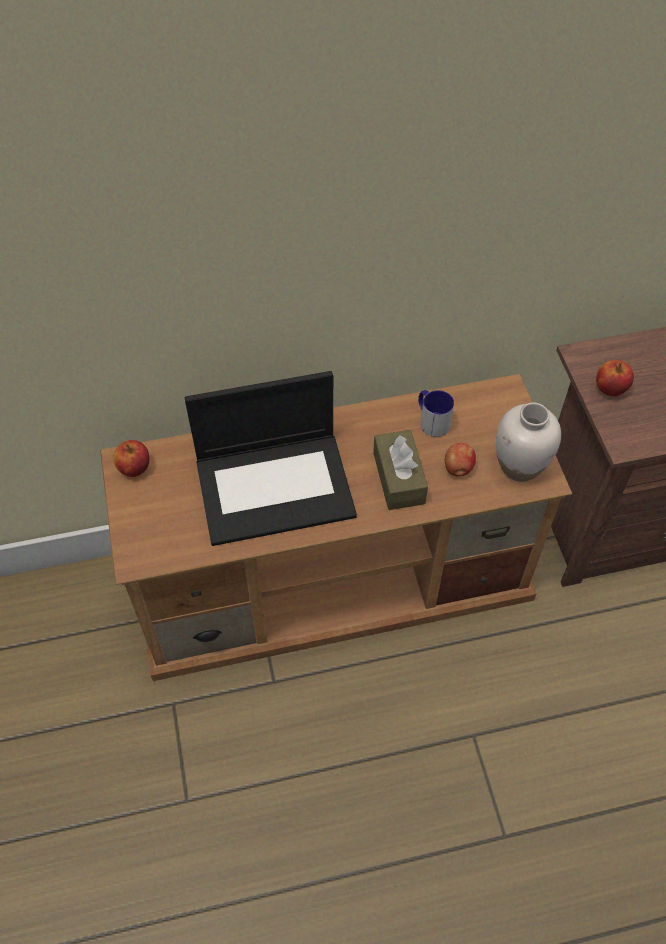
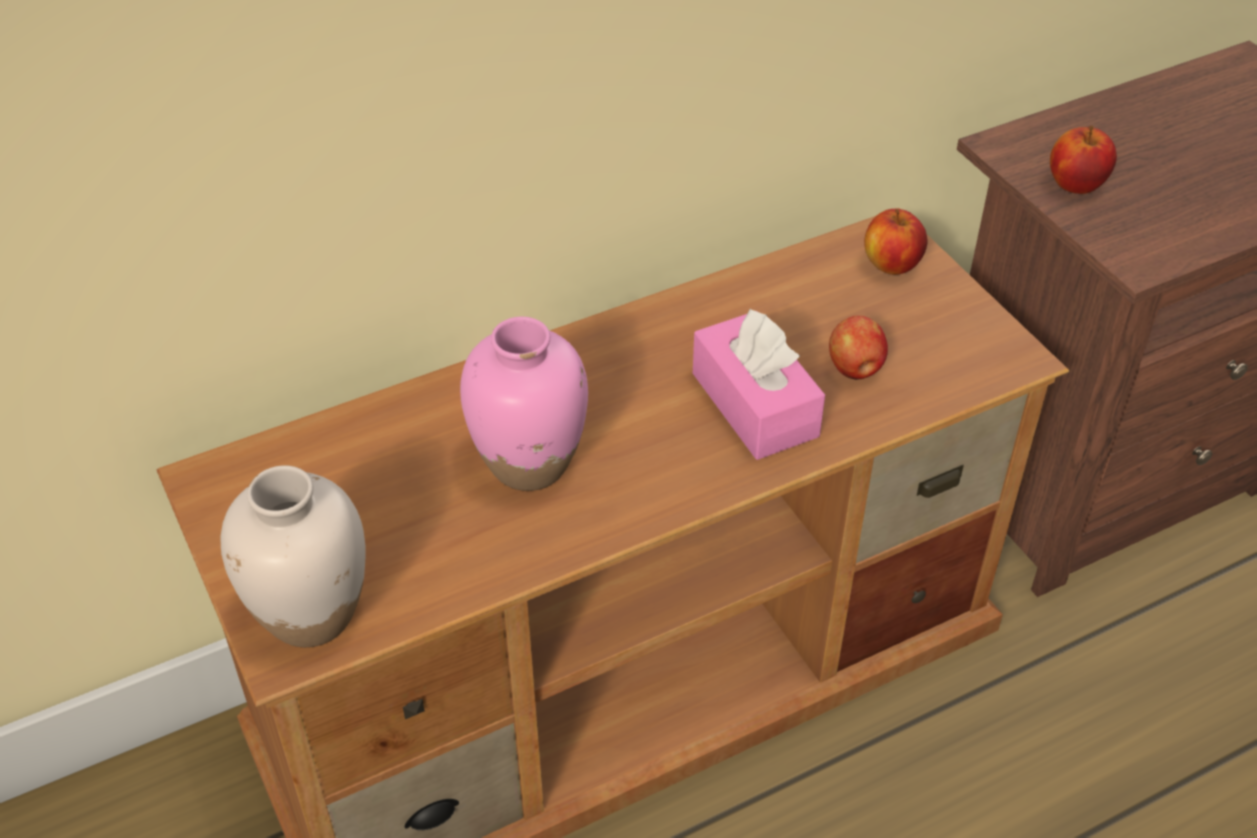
camera: 15 degrees left, 10 degrees down
apple [113,440,149,477] -> apple moved to [864,209,928,275]
laptop [185,371,357,546] -> pink vase [460,317,588,491]
brown tissue box [373,430,428,510] -> pink tissue box [693,308,825,460]
mug [418,390,454,437] -> none
white vase [496,403,561,482] -> white vase moved to [221,465,366,647]

